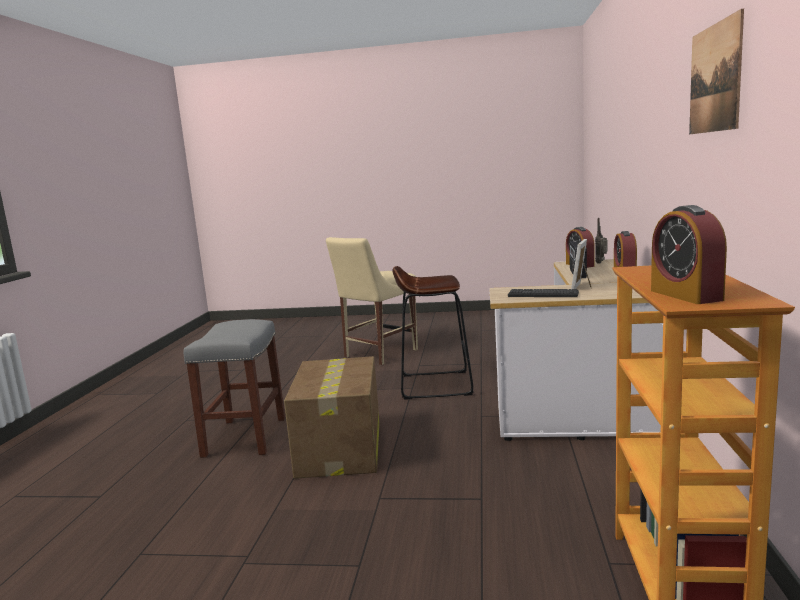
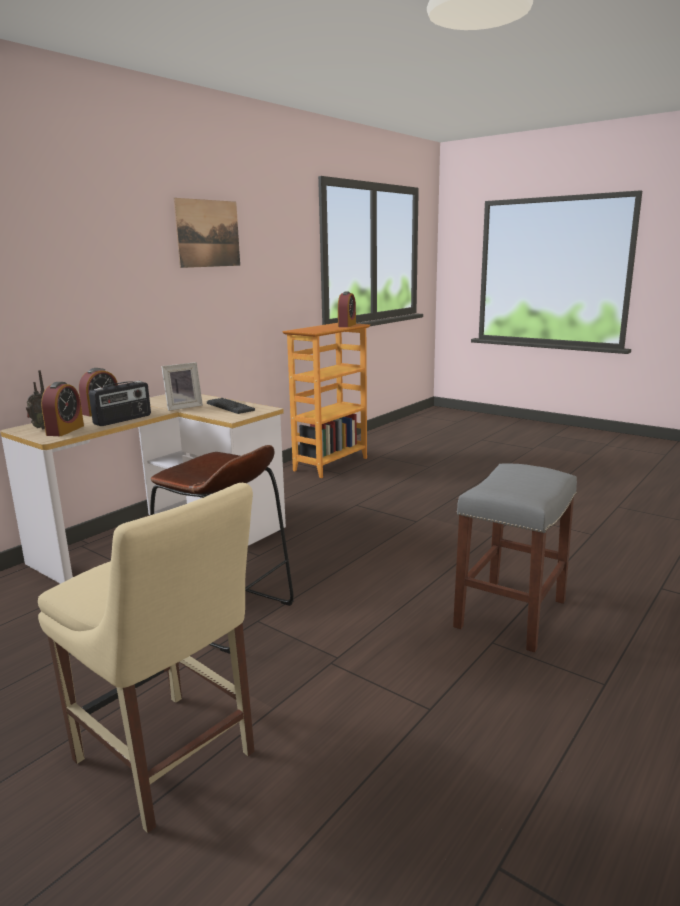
camera: 150 degrees left, 5 degrees up
cardboard box [284,356,380,479] -> none
beige chair [326,237,418,365] -> beige chair turned 60 degrees clockwise [38,483,254,833]

